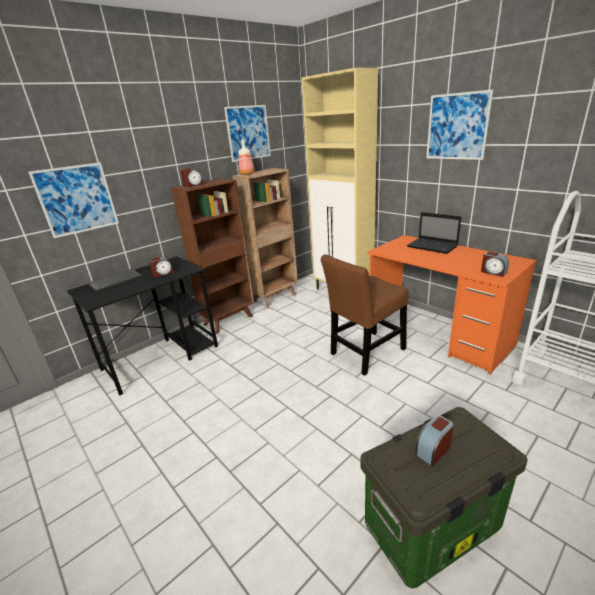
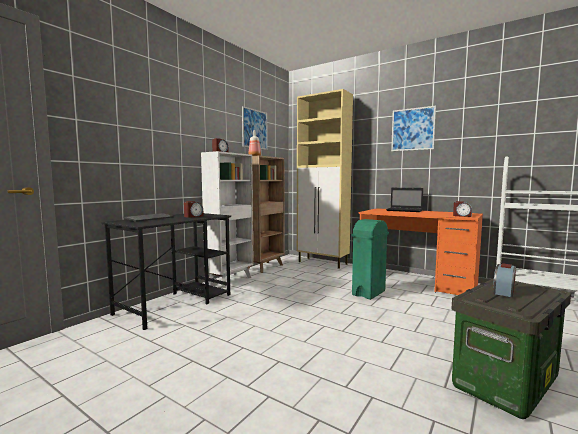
camera: 15 degrees left, 20 degrees down
picture [28,162,119,238] -> none
brown bookcase [171,178,254,333] -> white bookcase [201,151,254,288]
brown chair [321,254,409,376] -> green trash can [352,219,389,300]

